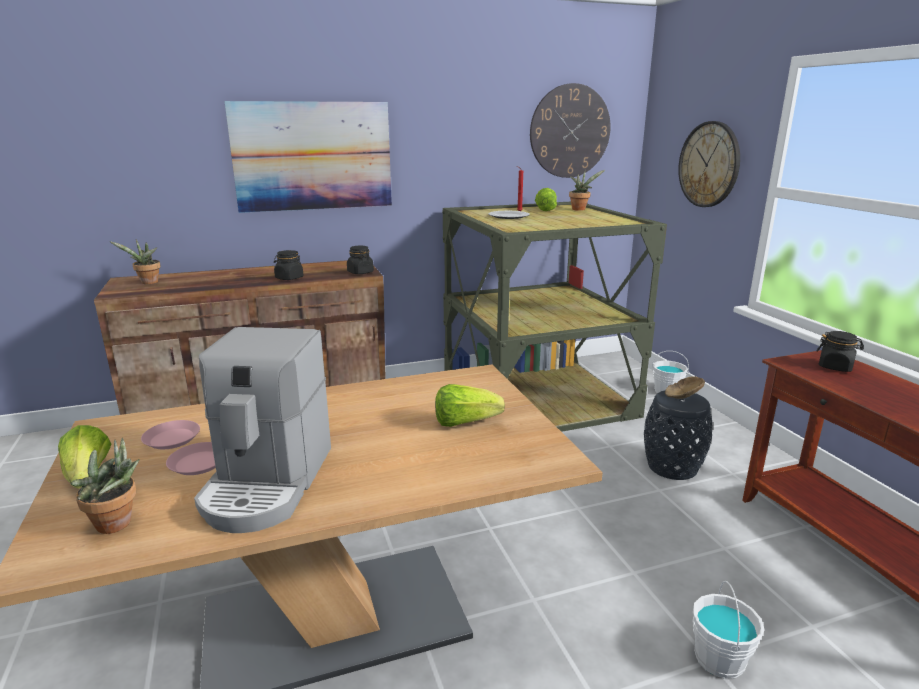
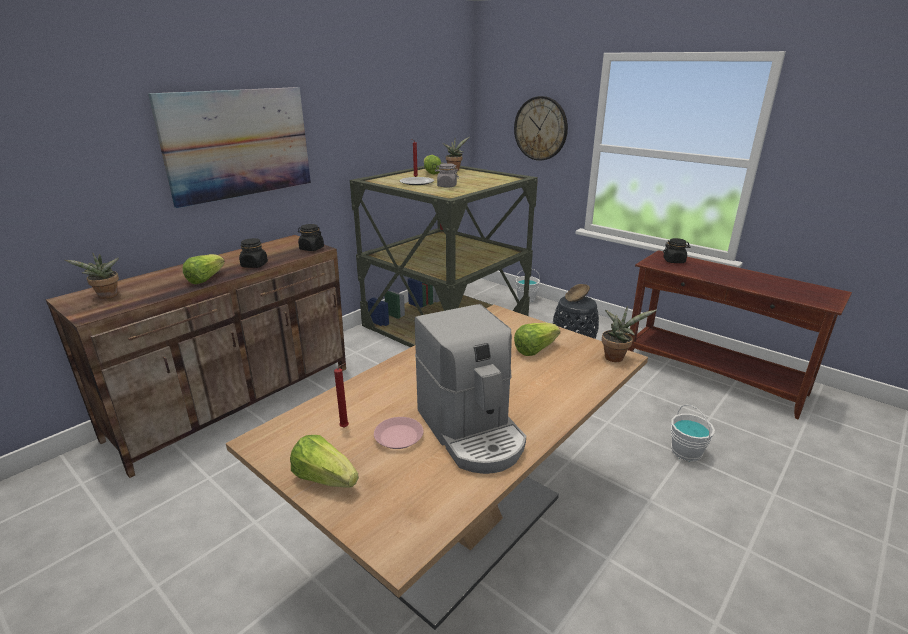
camera: 30 degrees left, 5 degrees up
potted plant [71,438,140,534] -> potted plant moved to [602,306,657,362]
pink plate [141,420,200,449] -> red candle [334,363,349,428]
wall clock [530,83,611,178] -> none
none -> lettuce [183,254,225,284]
none -> grey jar [435,163,459,188]

